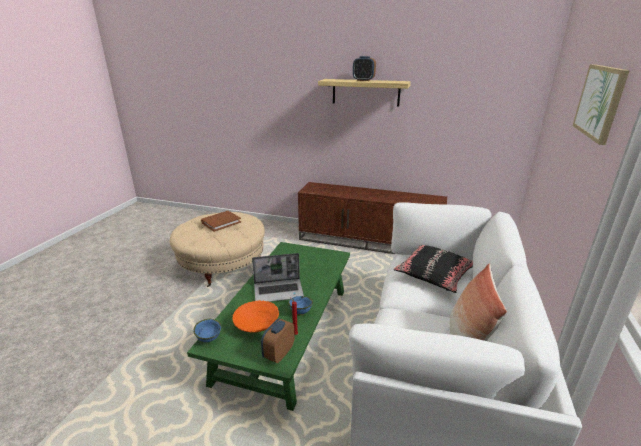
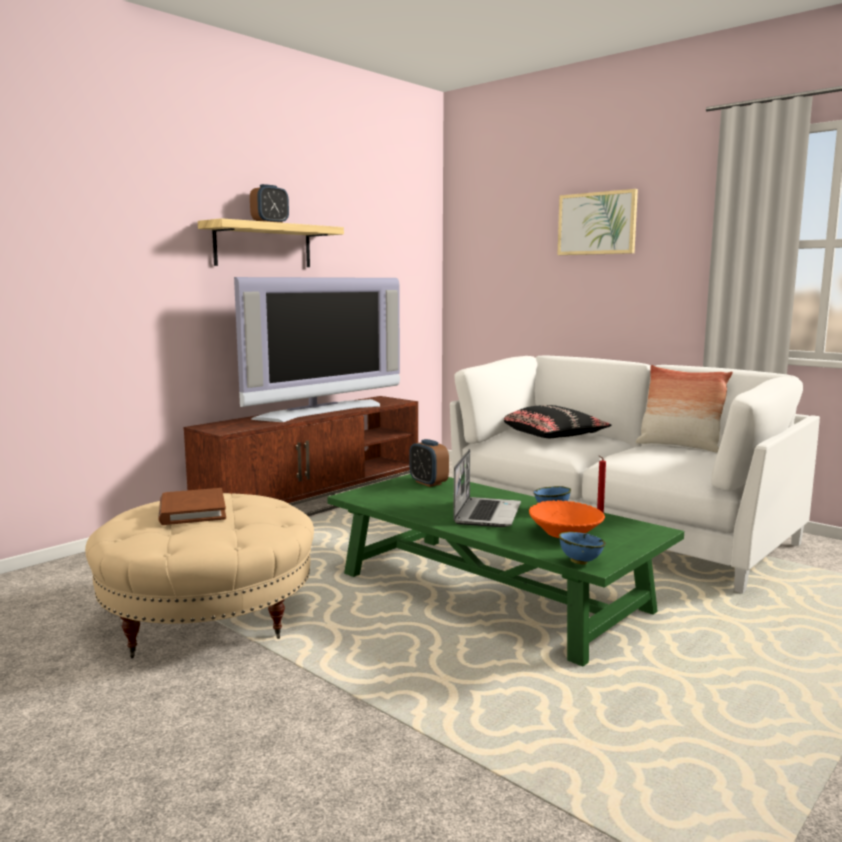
camera: 65 degrees left, 15 degrees down
alarm clock [261,318,294,363] -> alarm clock moved to [409,439,449,487]
none -> television [234,277,400,422]

